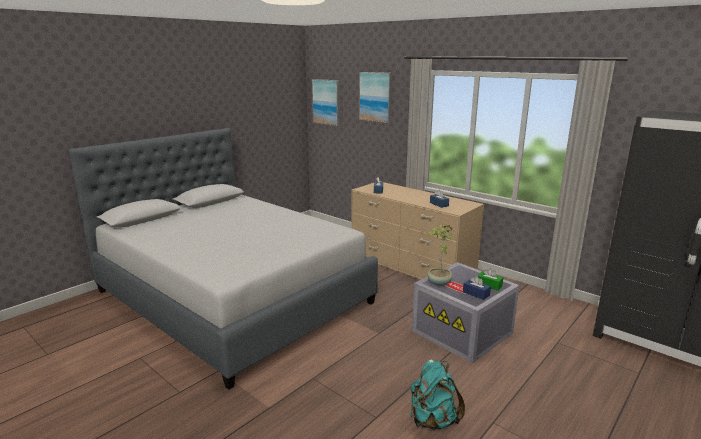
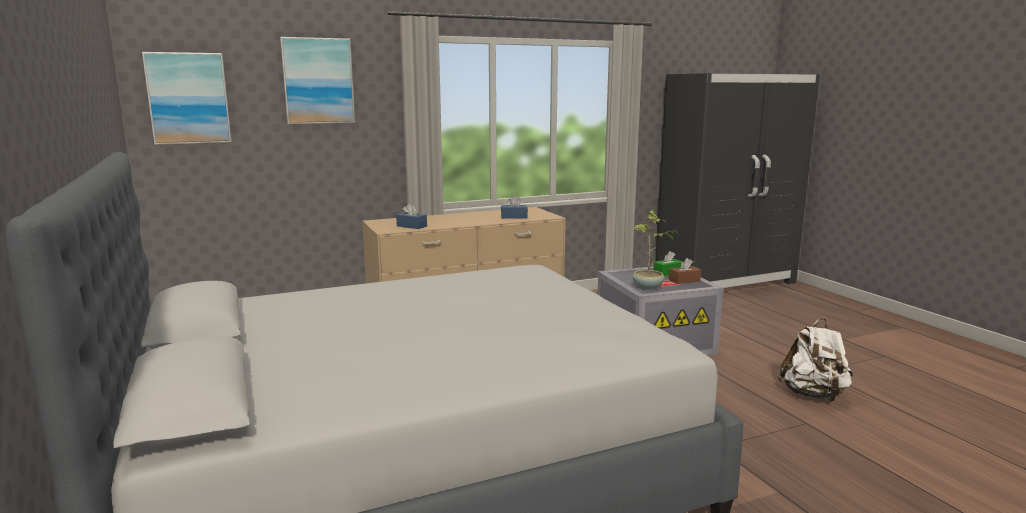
camera: 65 degrees left, 5 degrees down
turquoise backpack [411,360,465,430] -> white backpack [778,318,853,402]
blue tissue box [463,276,491,300] -> brown tissue box [669,258,701,284]

